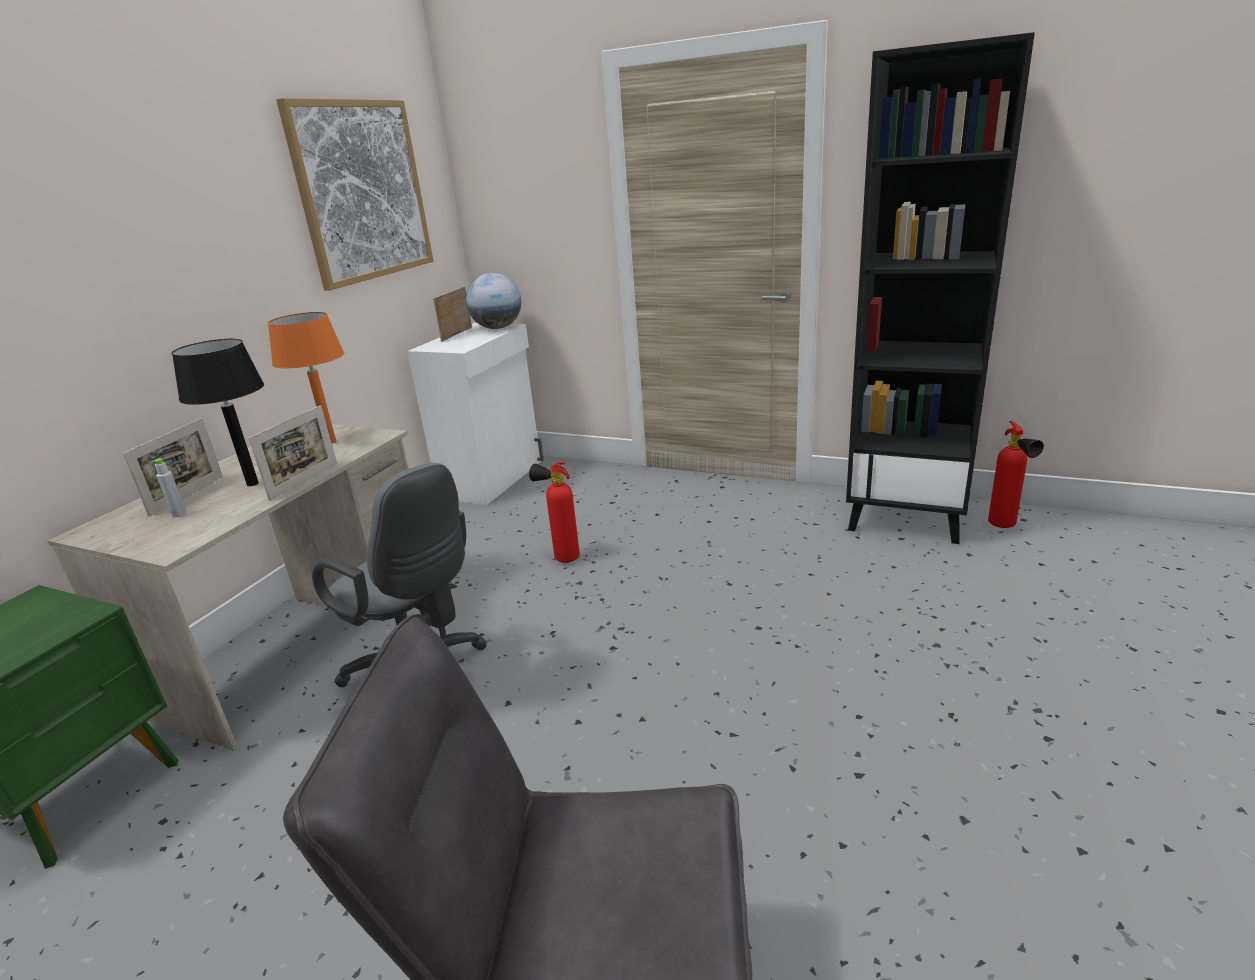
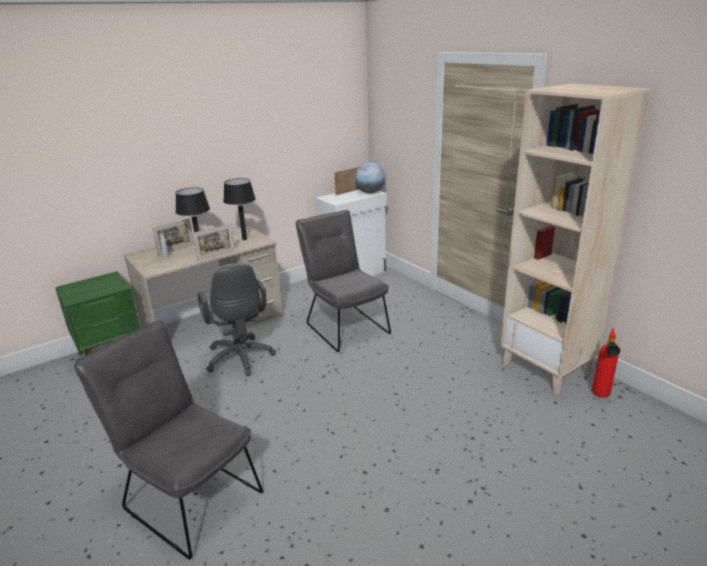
camera: 30 degrees right, 0 degrees up
orange table lamp [268,312,344,443] -> black table lamp [223,178,256,240]
picture [276,98,433,290] -> none
fire extinguisher [529,462,580,563] -> grey chair [295,210,391,352]
black bookcase [846,32,1035,544] -> beige bookcase [500,84,650,395]

